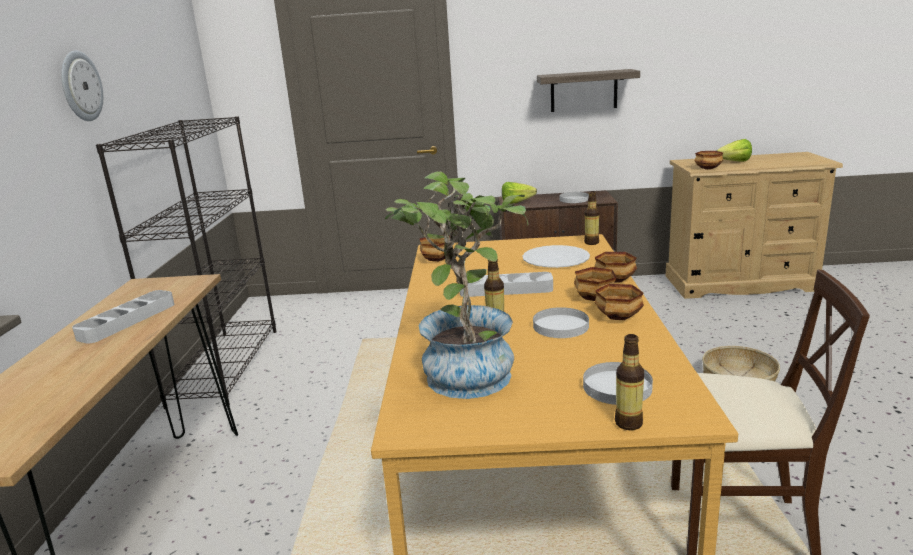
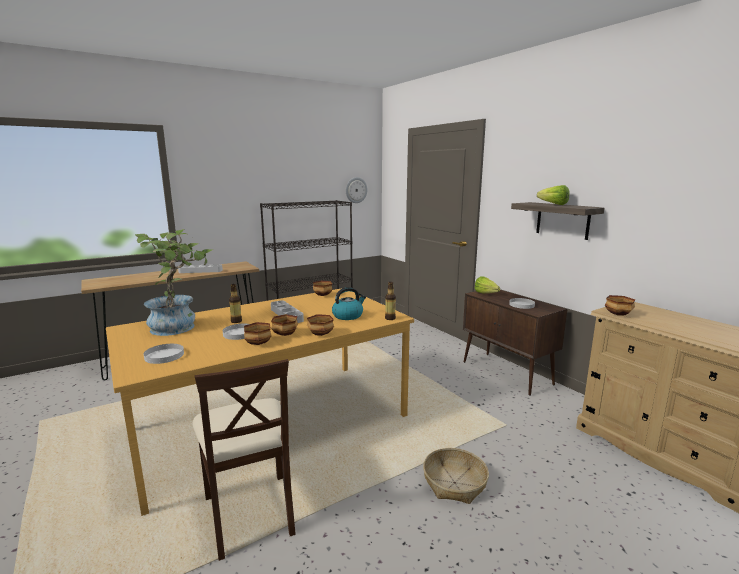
camera: 55 degrees right, 5 degrees down
wall clock [61,51,103,121] -> wall clock moved to [346,177,367,203]
white plate [522,245,590,268] -> kettle [332,287,366,320]
bottle [615,334,644,430] -> none
lettuce [717,139,752,162] -> lettuce moved to [537,185,570,205]

